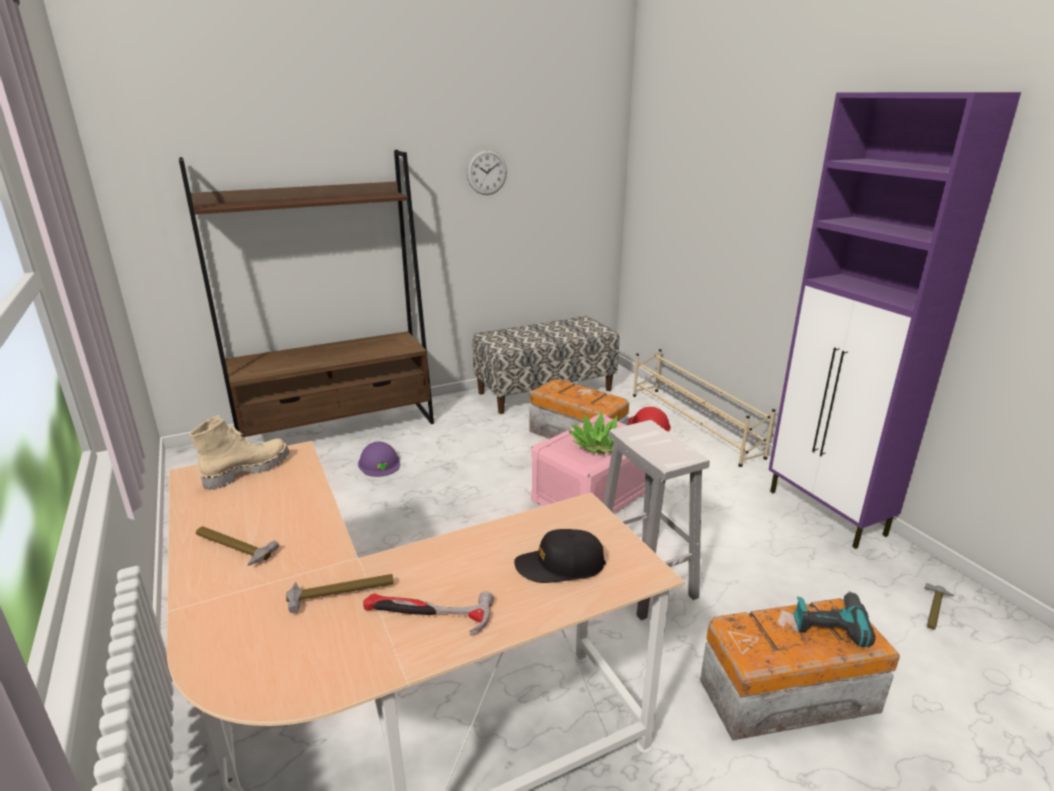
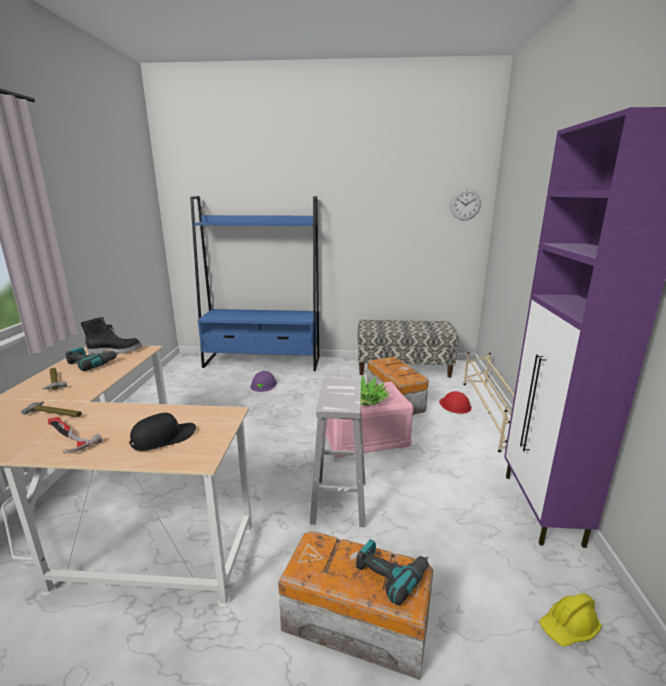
camera: 30 degrees right, 5 degrees down
brown bookcase [179,150,434,437] -> blue bookcase [190,196,319,371]
beige boot [189,415,289,490] -> black boot [81,317,142,356]
wall clock [466,149,507,195] -> wall clock moved to [451,189,481,220]
black cap [514,529,606,583] -> black cap turned 120 degrees clockwise [129,413,196,451]
hammer [925,583,954,630] -> yellow hard hat [539,593,602,647]
none -> power drill [66,347,119,371]

